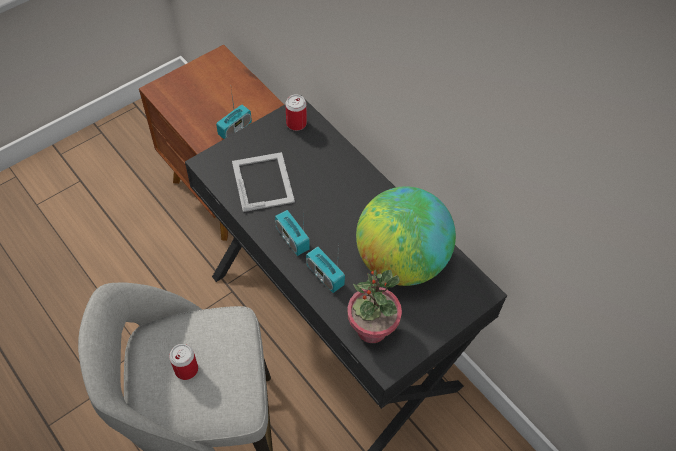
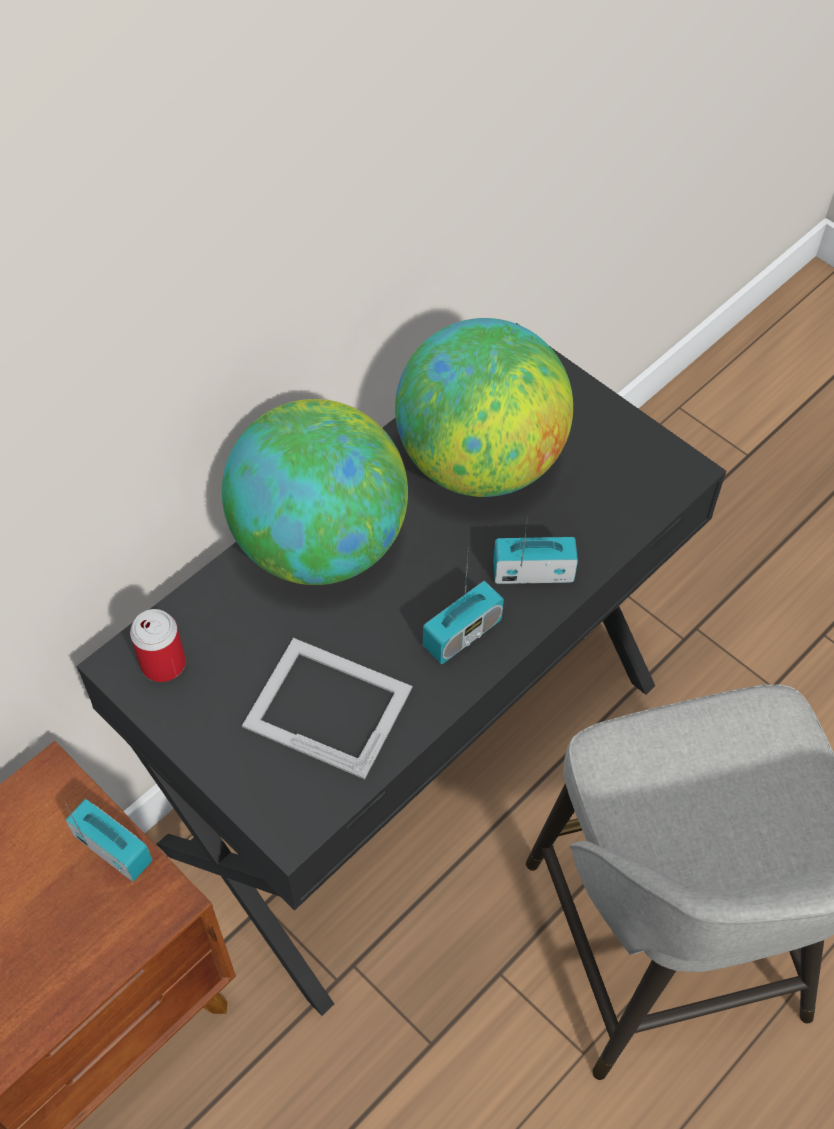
camera: 95 degrees left, 0 degrees up
can [169,344,198,380] -> none
picture frame [232,152,295,212] -> picture frame turned 45 degrees clockwise [242,638,412,779]
radio [306,243,345,293] -> radio turned 135 degrees counterclockwise [493,517,578,584]
potted plant [347,270,402,343] -> none
none -> globe [222,399,408,585]

